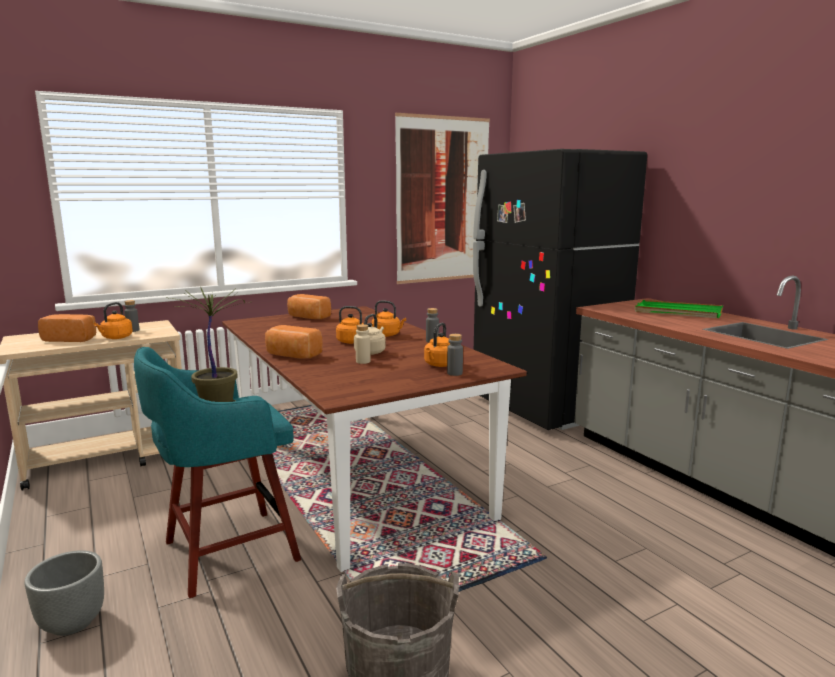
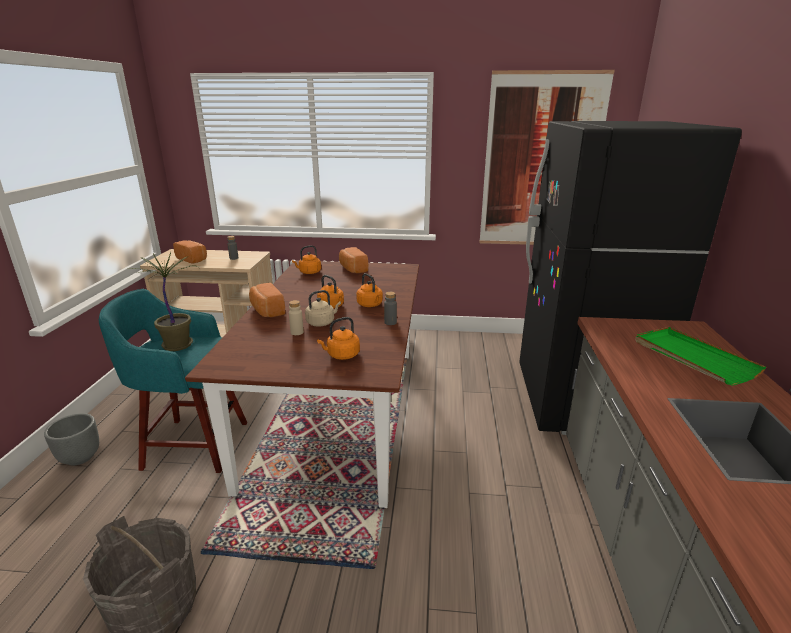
camera: 35 degrees right, 10 degrees up
orange kettle [94,302,133,339] -> orange kettle moved to [292,245,321,274]
grey bottle [447,334,463,376] -> none

